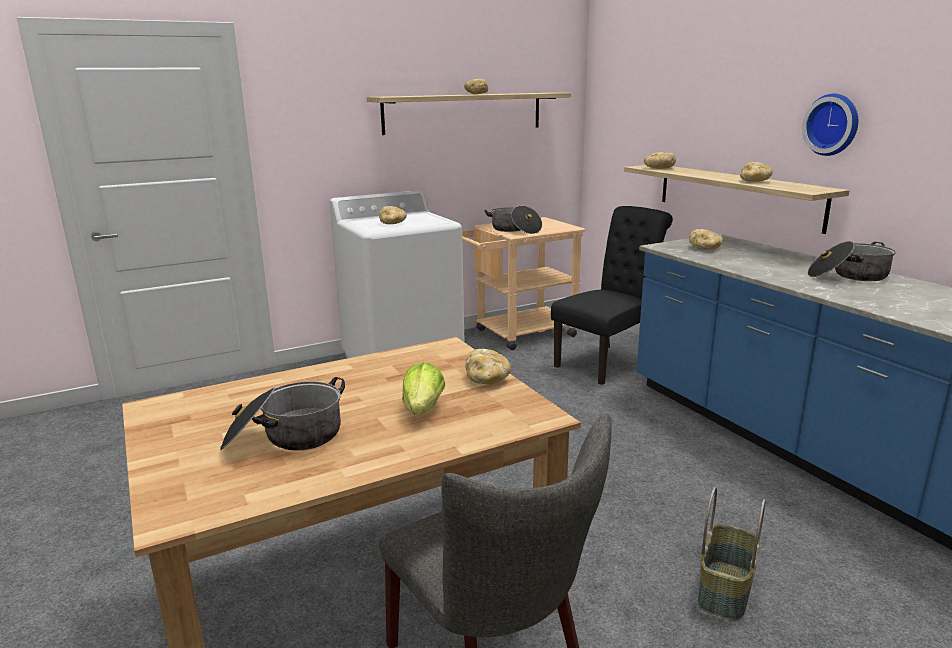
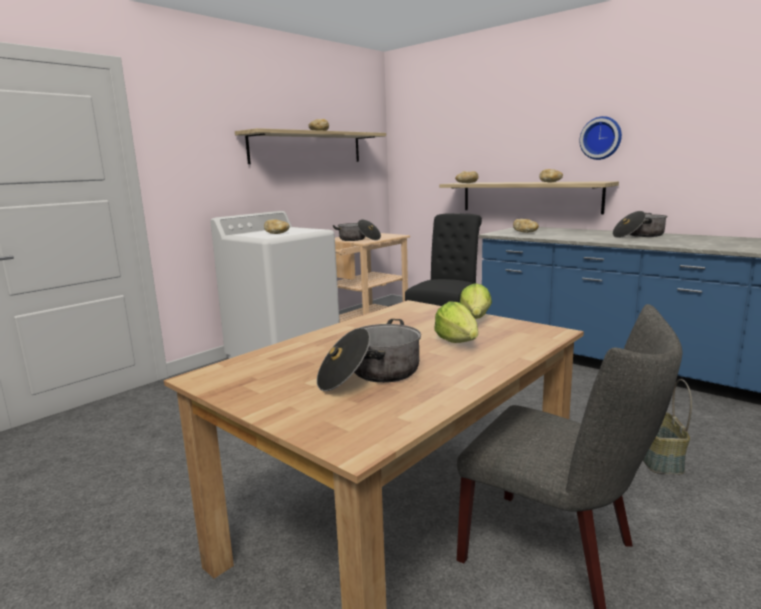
camera: 20 degrees left, 5 degrees down
bread [465,349,511,385] -> lettuce [460,283,492,319]

